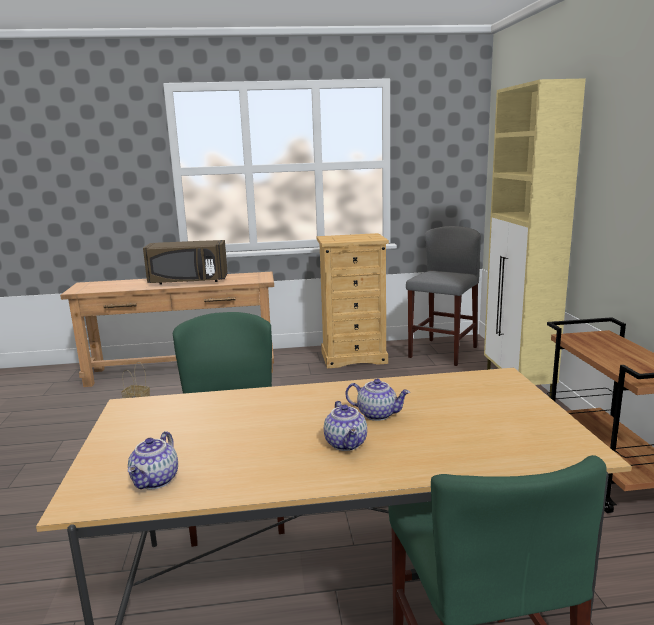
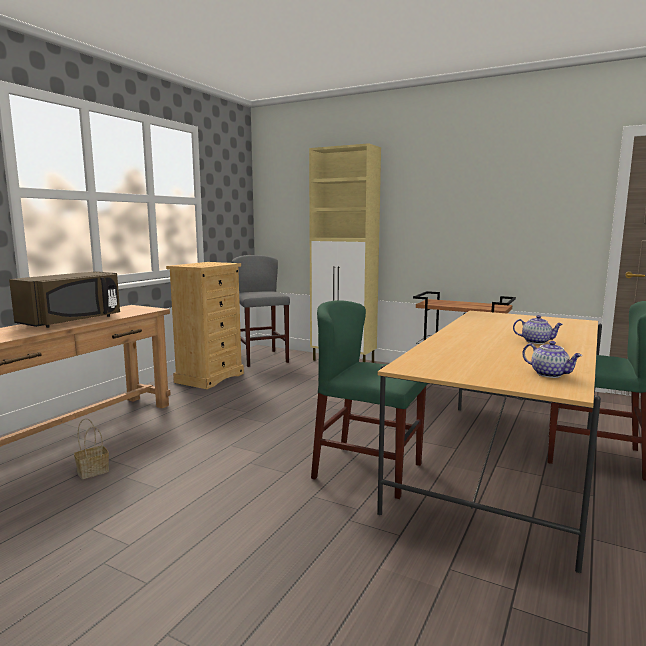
camera: 55 degrees left, 5 degrees down
teapot [345,379,410,421] -> none

